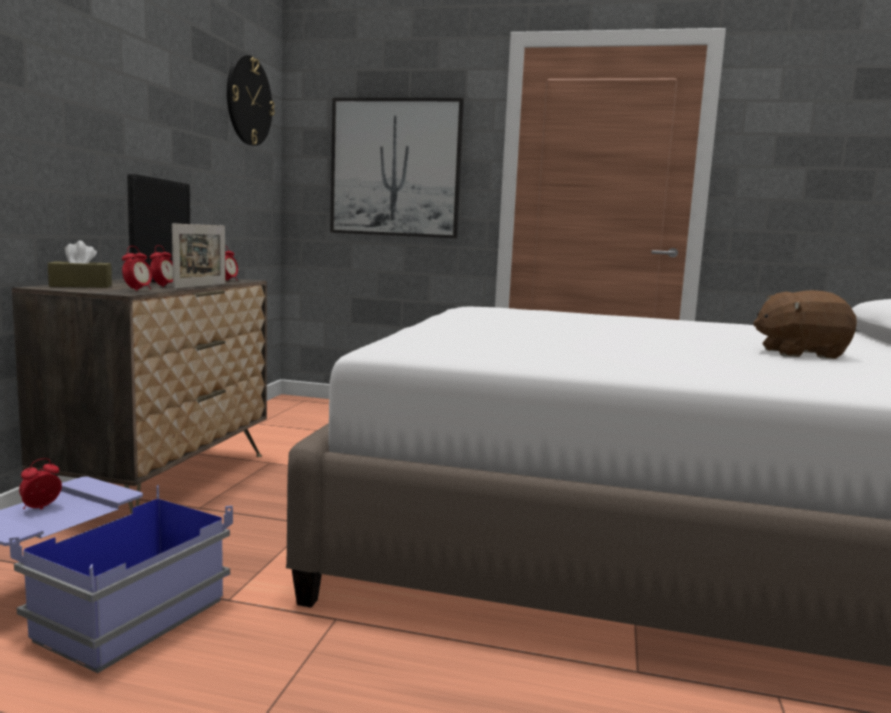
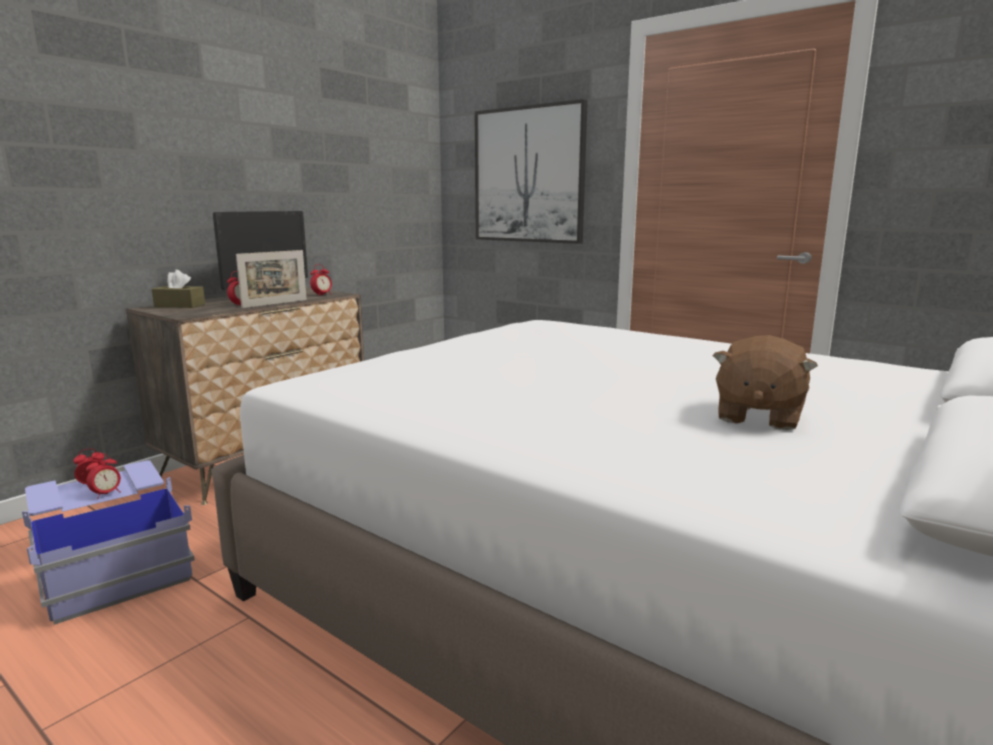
camera: 25 degrees right, 5 degrees up
alarm clock [122,246,152,291] -> alarm clock moved to [86,454,121,499]
wall clock [227,55,275,146] -> none
brown plush toy [753,290,857,359] -> brown plush toy turned 90 degrees counterclockwise [713,335,818,430]

